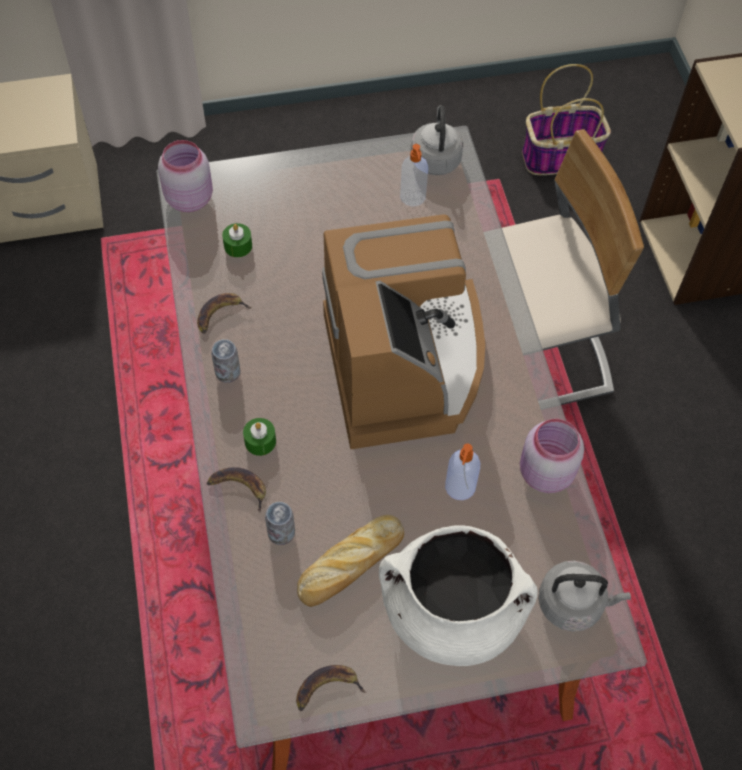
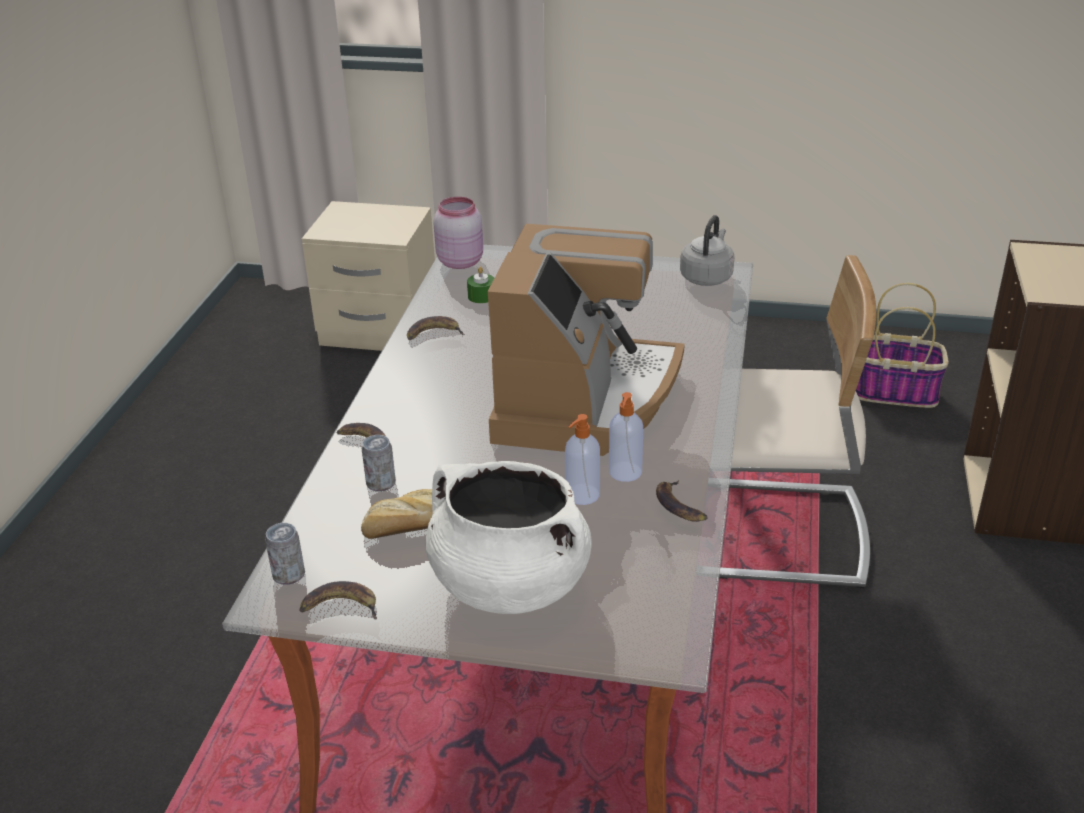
camera: 25 degrees right, 25 degrees down
can [211,339,240,383] -> can moved to [265,523,305,585]
green candle [243,418,276,456] -> none
soap dispenser [400,144,428,206] -> soap dispenser moved to [609,392,643,482]
pink jar [520,419,584,493] -> banana [656,480,708,522]
grey kettle [538,561,631,631] -> none

